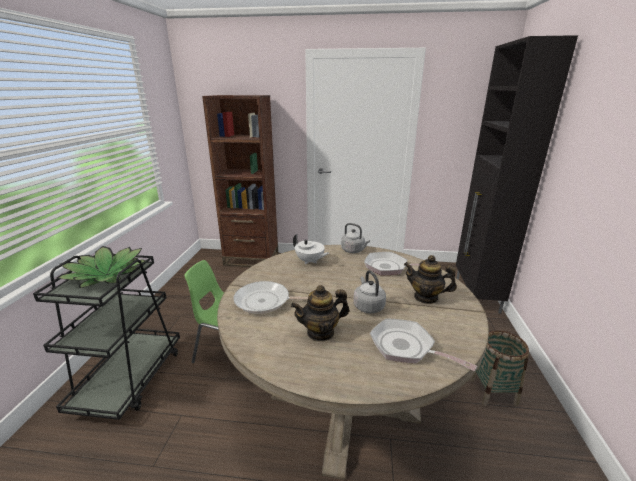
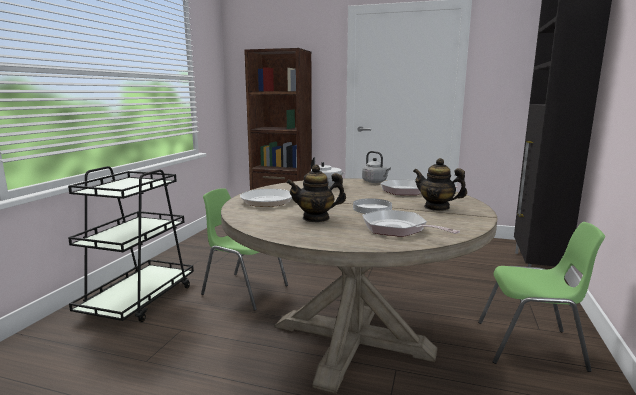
camera: 10 degrees right, 10 degrees down
potted plant [57,246,147,288] -> none
grey kettle [353,270,386,313] -> white plate [353,198,392,214]
basket [470,330,529,406] -> green chair [478,222,605,372]

